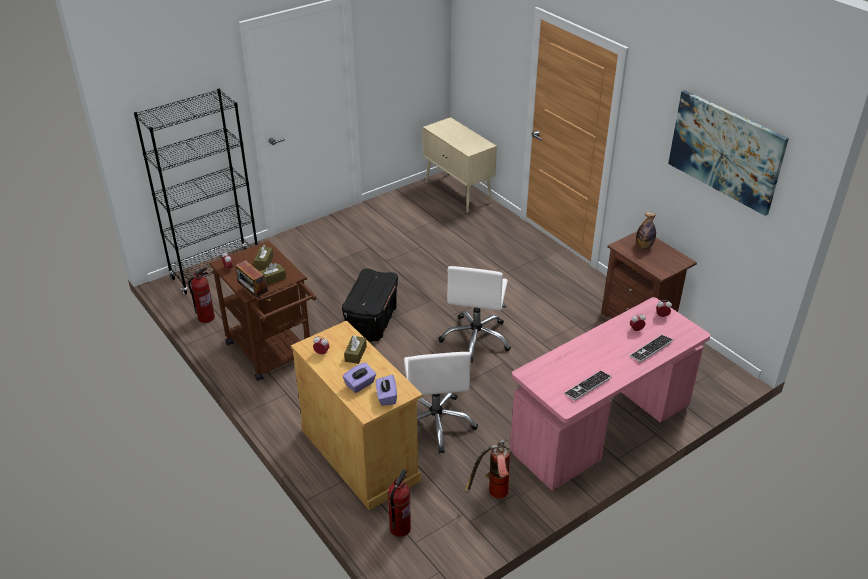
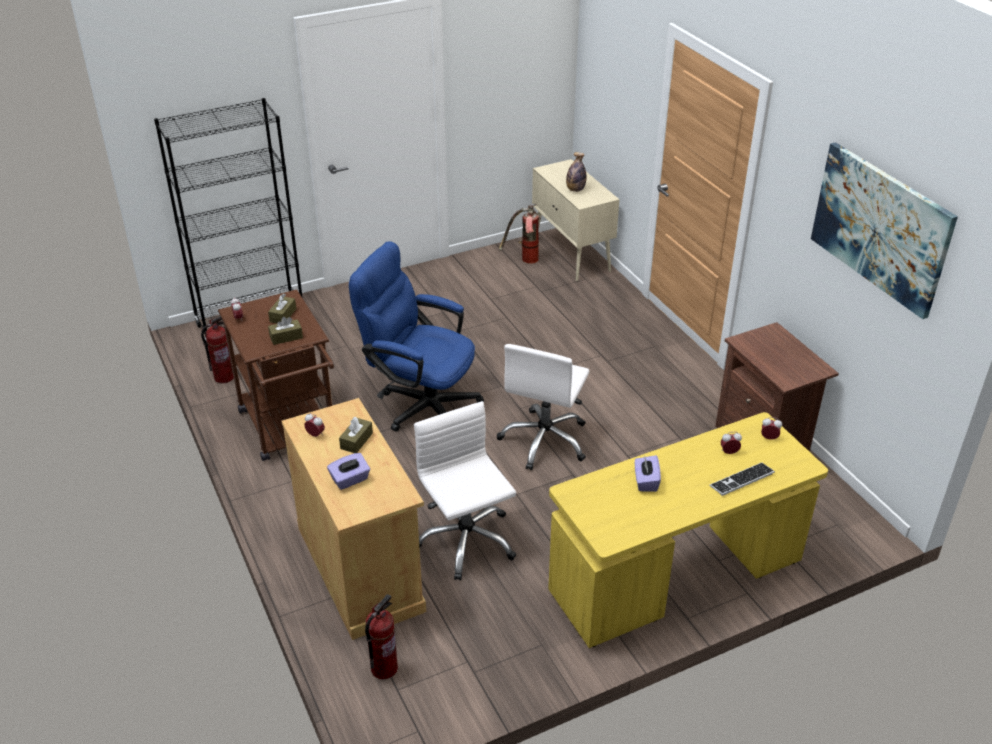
camera: 10 degrees right, 0 degrees up
radio [236,260,268,298] -> none
black storage box [342,269,398,342] -> blue office chair [349,241,484,432]
purple tissue box [376,375,397,406] -> purple tissue box moved to [635,455,661,492]
white office chair [404,352,478,454] -> white office chair turned 150 degrees clockwise [414,401,516,581]
fire extinguisher [465,439,512,499] -> fire extinguisher moved to [499,204,541,264]
pink desk [510,297,710,491] -> yellow desk [548,412,828,648]
keyboard [564,371,612,401] -> none
bottle [636,212,656,248] -> bottle moved to [566,152,586,192]

